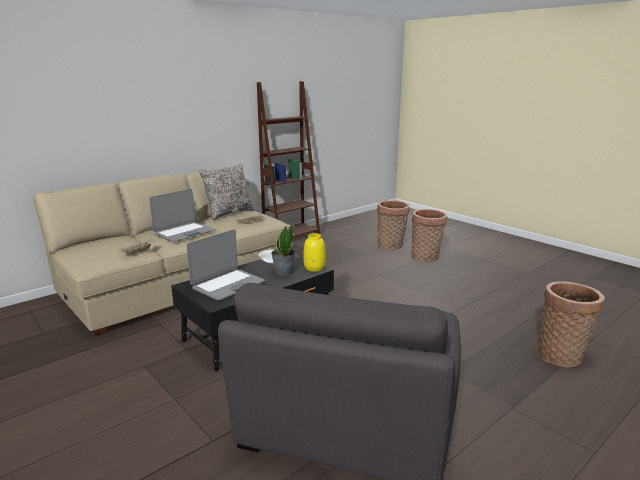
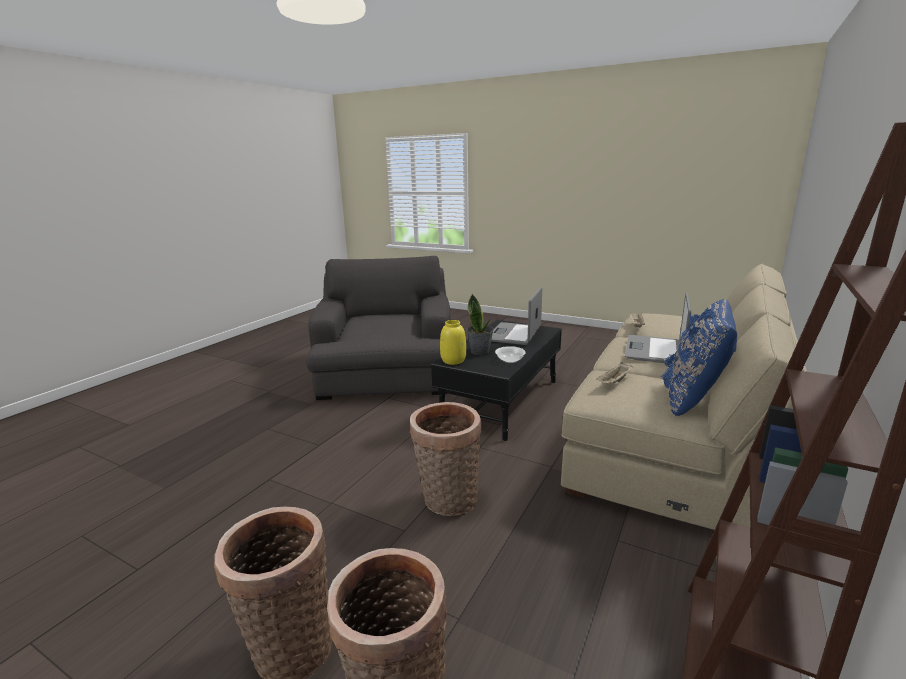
camera: 160 degrees right, 0 degrees up
grey pillow [199,163,254,220] -> blue pillow [660,299,737,416]
basket [538,281,605,367] -> basket moved to [410,402,482,516]

